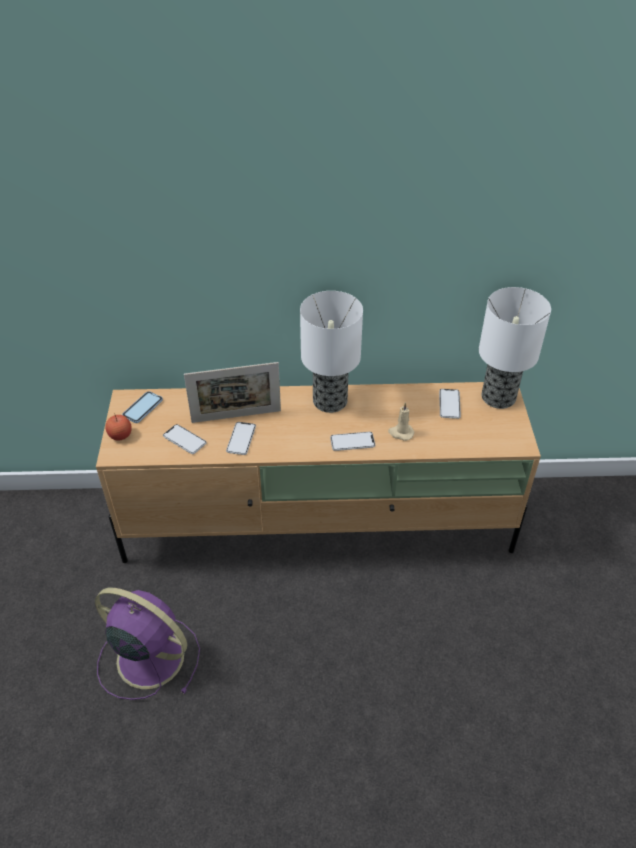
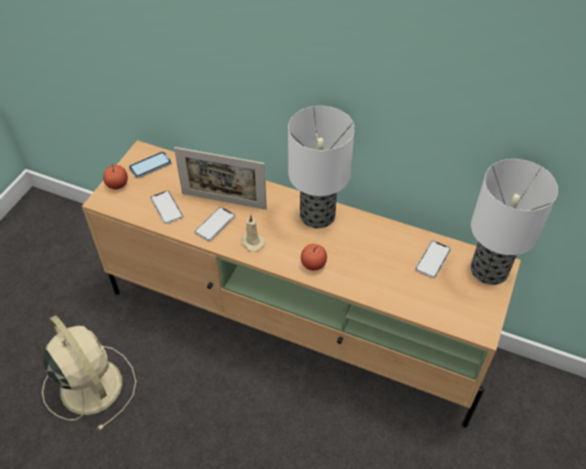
camera: 25 degrees right, 5 degrees up
purple fan [95,588,200,700] -> beige fan [42,315,136,431]
phone [330,432,375,451] -> apple [301,244,327,271]
beige candle [388,403,414,441] -> beige candle moved to [241,215,265,252]

